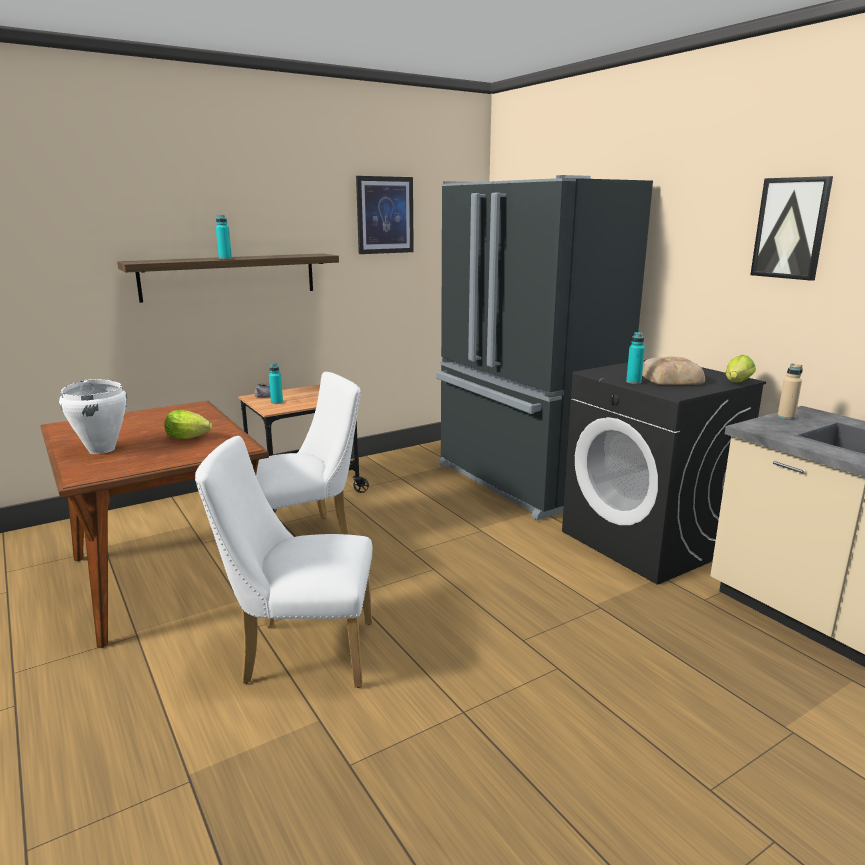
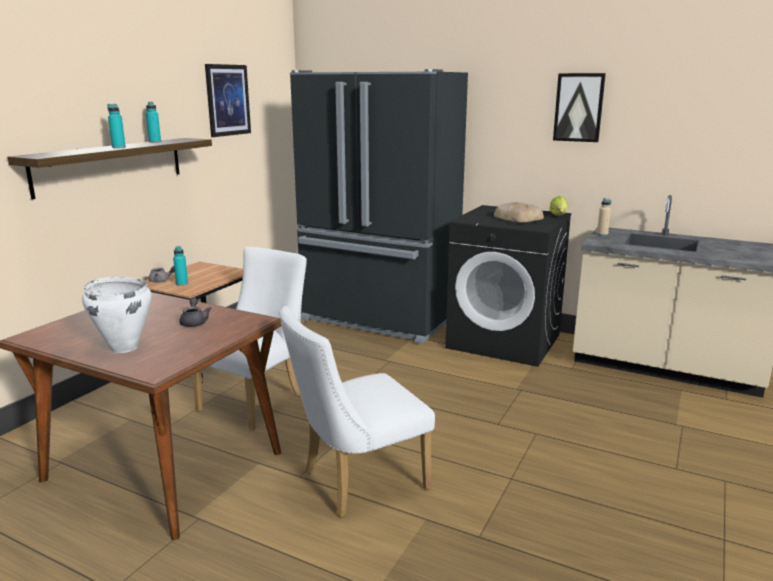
camera: 30 degrees left, 0 degrees up
lettuce [164,410,212,439] -> grey teapot [179,297,211,327]
turquoise bottle [626,332,645,384] -> turquoise bottle moved to [146,102,161,143]

